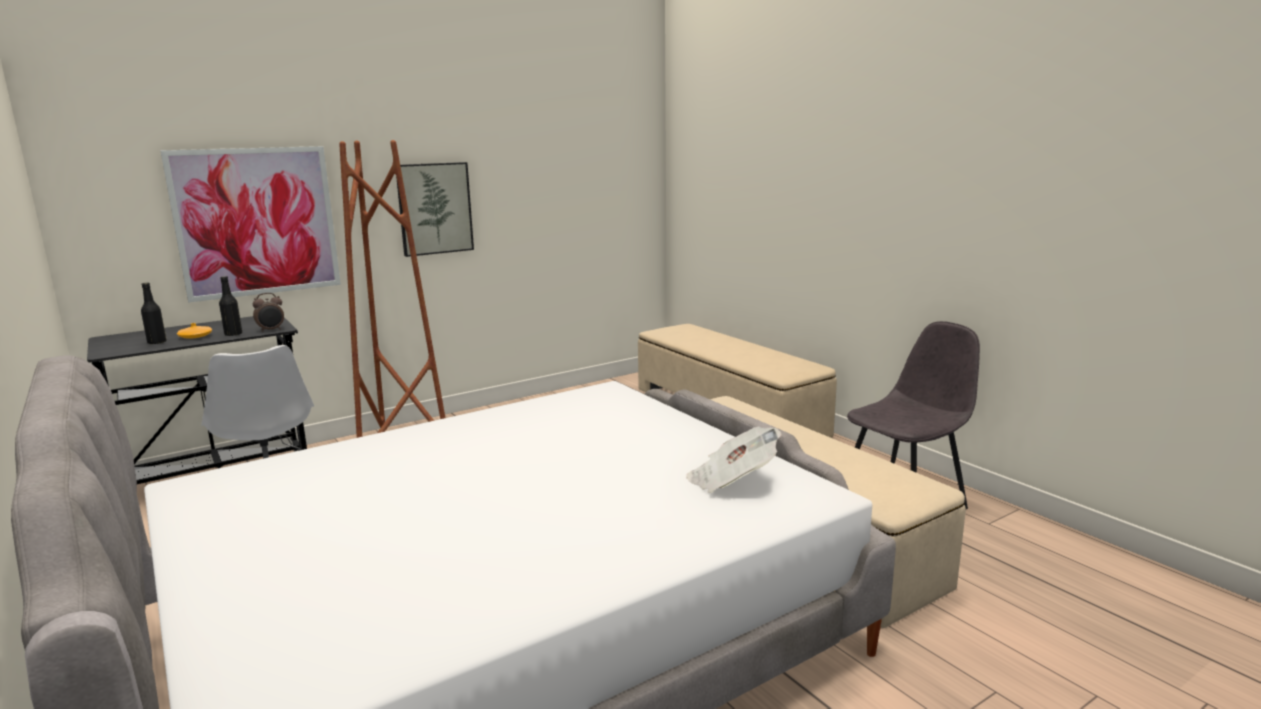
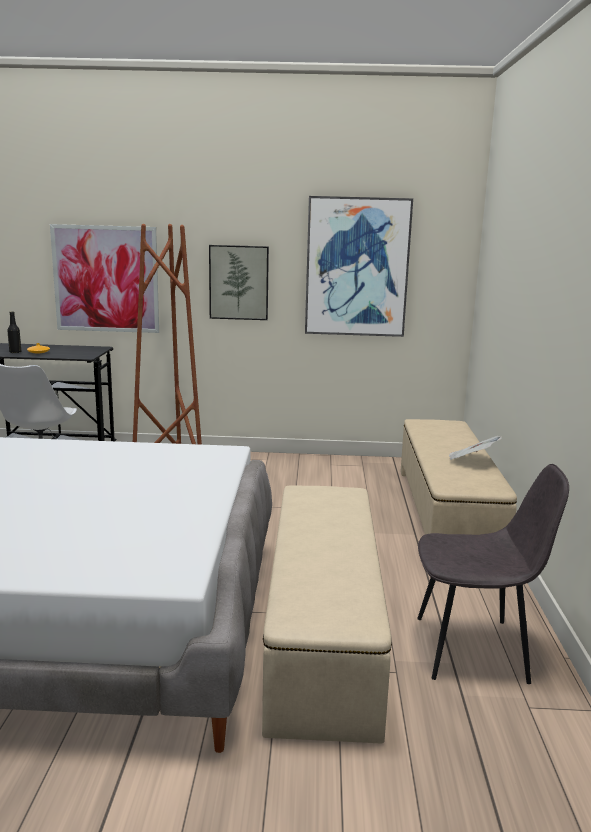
camera: 35 degrees right, 0 degrees up
black bottle [219,276,242,336] -> none
alarm clock [253,293,284,332] -> none
newspaper [686,427,782,493] -> newspaper moved to [449,436,502,460]
none -> picture [305,196,413,337]

